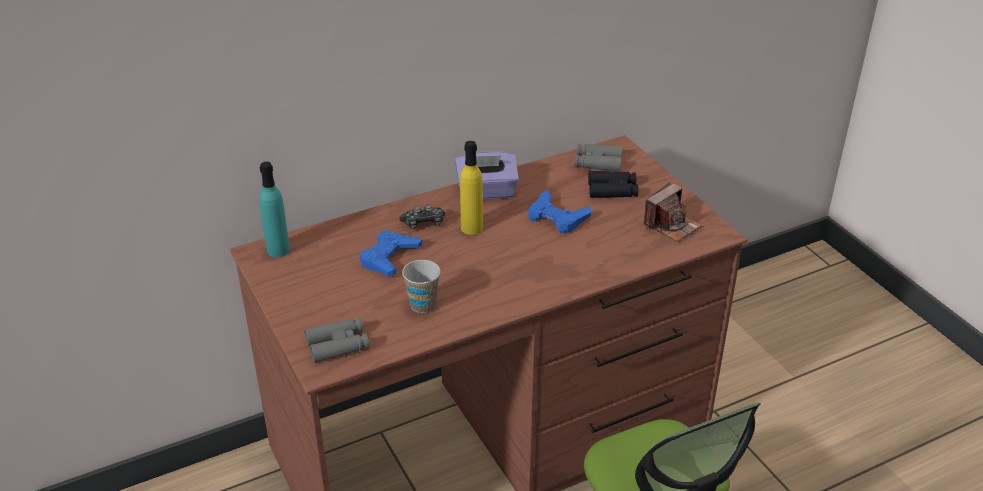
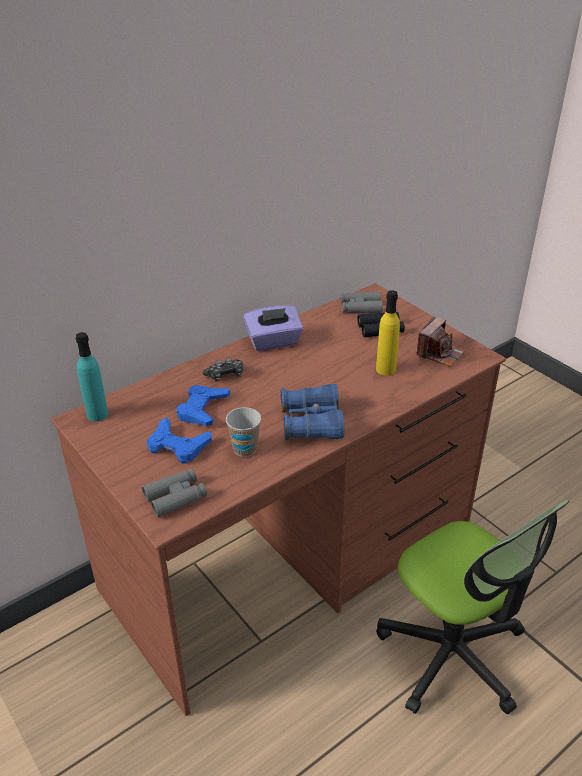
camera: 10 degrees left, 0 degrees up
yellow bottle [460,141,483,235] -> yellow bottle moved to [376,290,400,376]
blue game controller [528,190,591,234] -> blue game controller moved to [147,417,212,464]
none -> blue binoculars [281,384,344,440]

